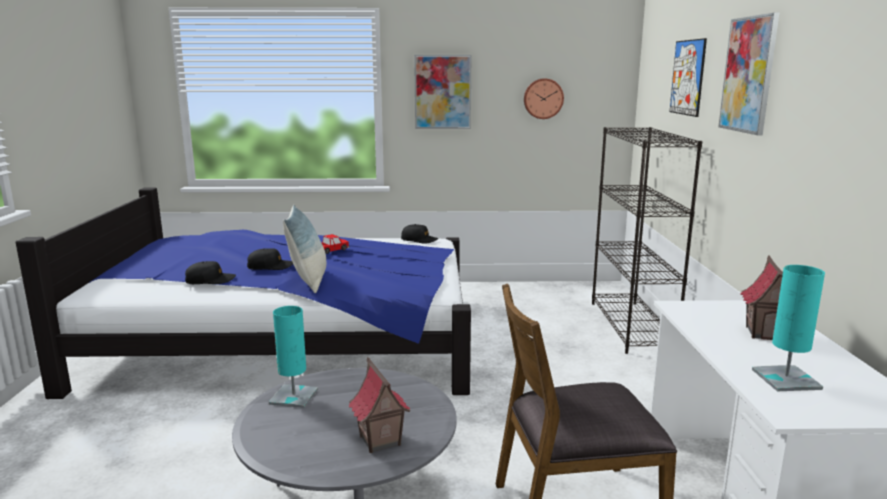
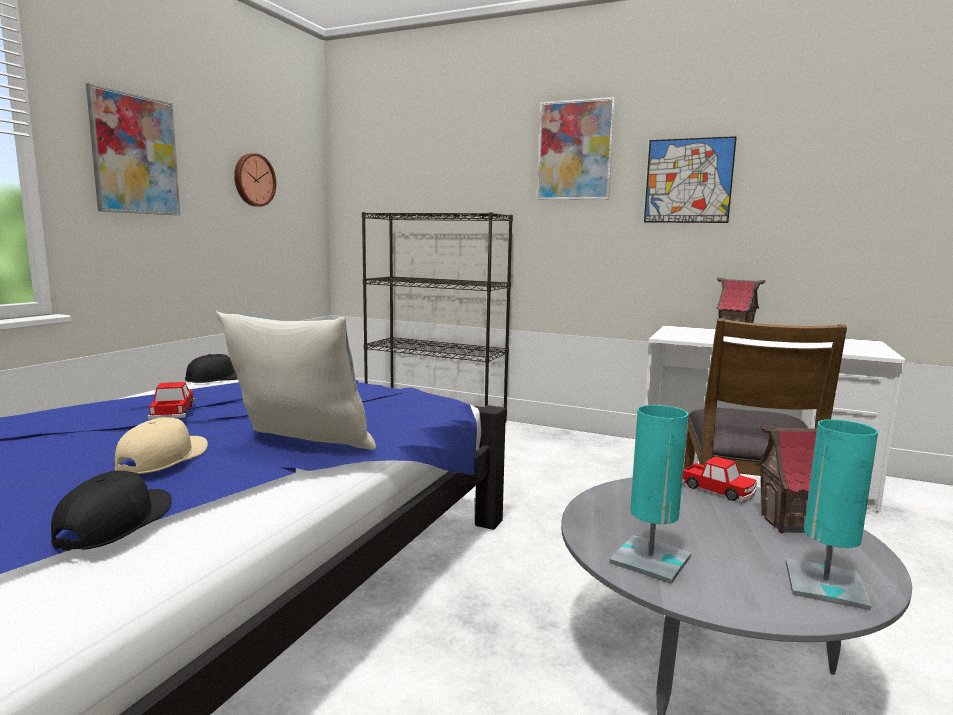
camera: 65 degrees left, 5 degrees down
black cap [247,248,293,270] -> beige cap [115,417,208,474]
picture [669,38,707,117] -> picture moved to [644,136,737,223]
turquoise table lamp [752,265,825,391] -> turquoise table lamp moved to [786,419,878,610]
none -> toy car [682,456,757,501]

